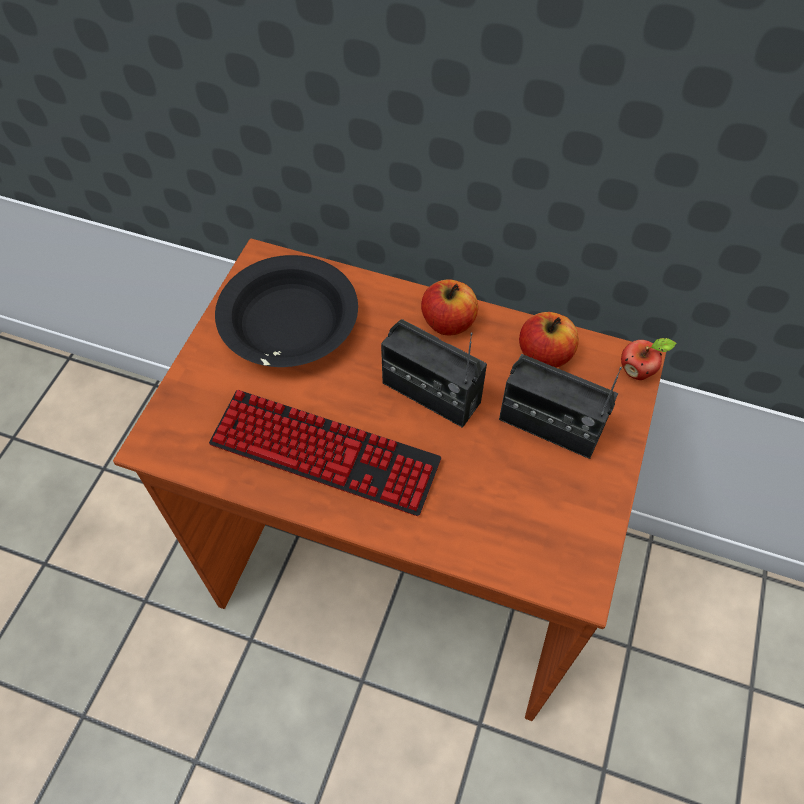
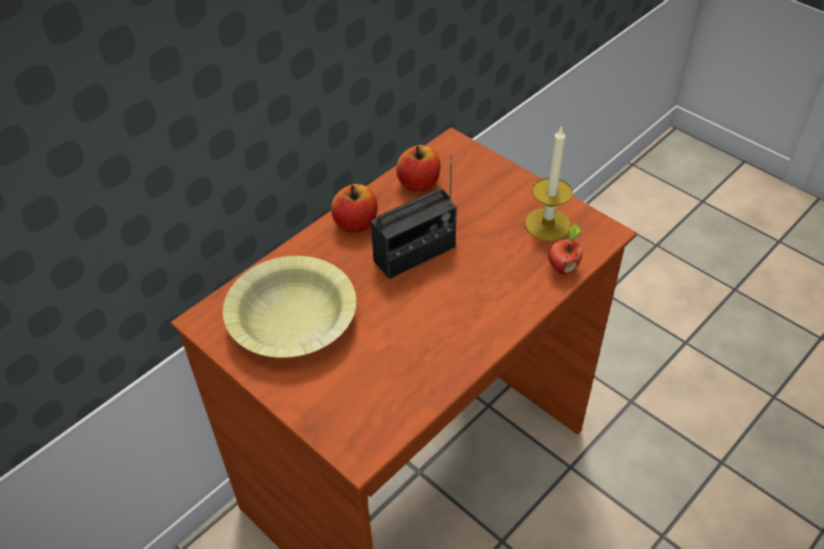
camera: 65 degrees left, 10 degrees down
keyboard [209,390,441,516] -> none
black bowl [215,255,358,367] -> yellow bowl [223,256,356,358]
radio [499,354,622,459] -> none
apple [621,338,676,380] -> apple moved to [548,224,583,275]
none -> candle [525,125,573,241]

